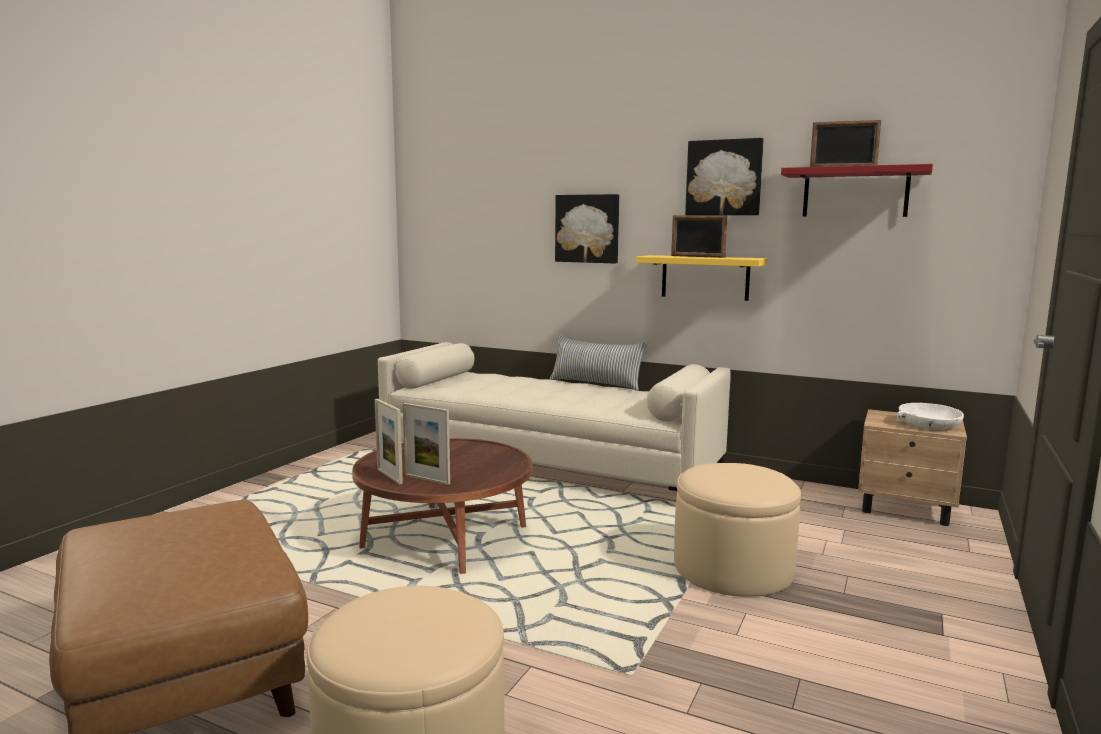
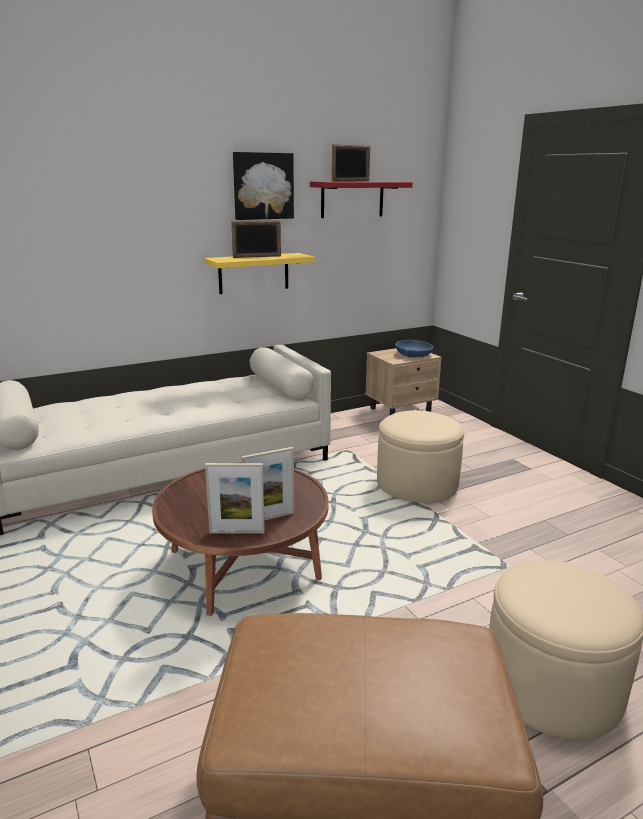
camera: 55 degrees left, 10 degrees up
pillow [550,335,647,391] -> none
picture [555,194,619,264] -> none
white bowl [897,403,964,430] -> blue bowl [395,340,434,357]

